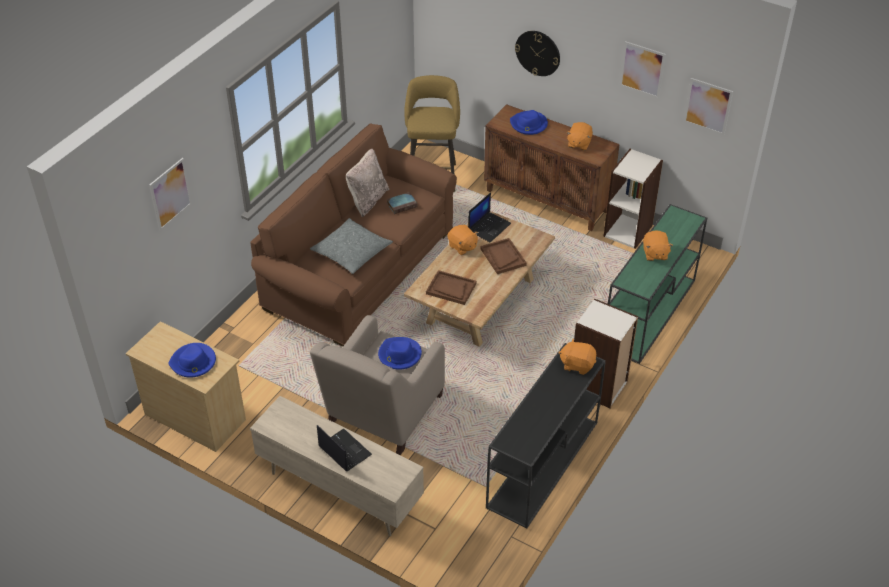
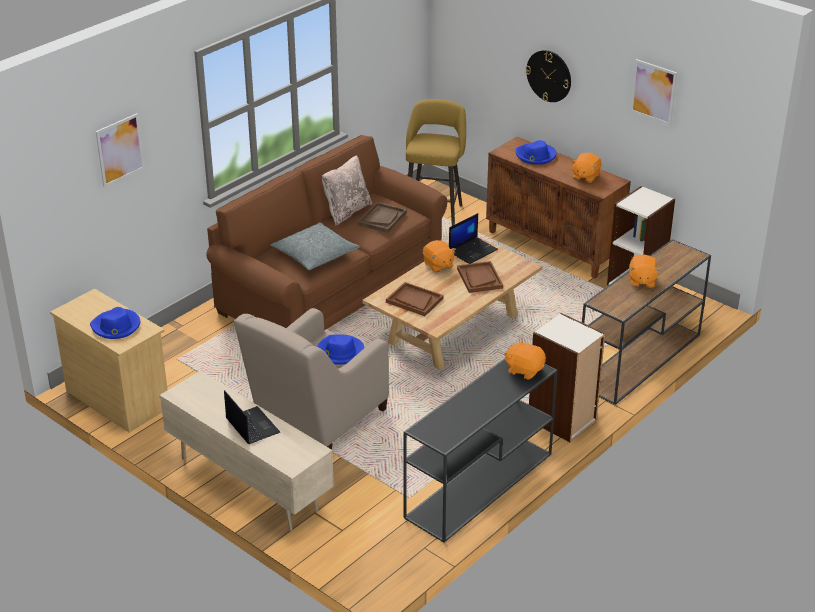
camera: 10 degrees right, 10 degrees down
book [387,192,418,214] -> brown tray [358,202,407,233]
green console table [608,204,707,364] -> brown console table [582,239,711,405]
picture [683,78,733,135] -> none

